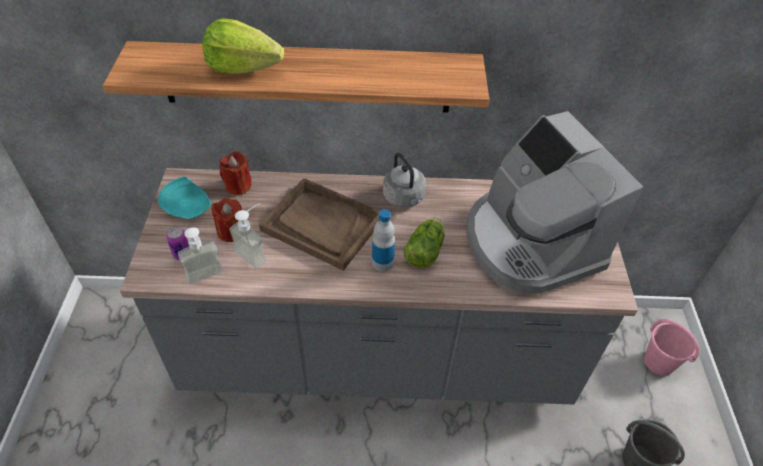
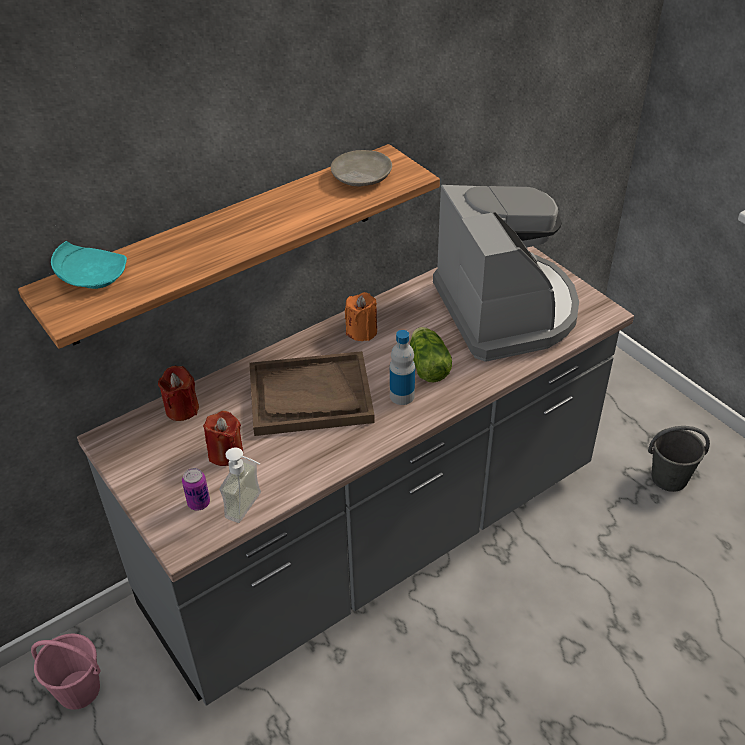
camera: 35 degrees left, 5 degrees down
turquoise plate [158,177,211,219] -> turquoise plate moved to [51,241,127,289]
lettuce [203,18,284,74] -> none
soap dispenser [229,203,266,269] -> none
grey kettle [383,152,426,207] -> orange candle [345,292,377,341]
coffee machine [467,111,643,294] -> coffee machine turned 135 degrees counterclockwise [433,185,579,362]
pink bucket [644,319,700,376] -> pink bucket moved to [31,633,100,710]
none -> beige plate [331,150,392,186]

